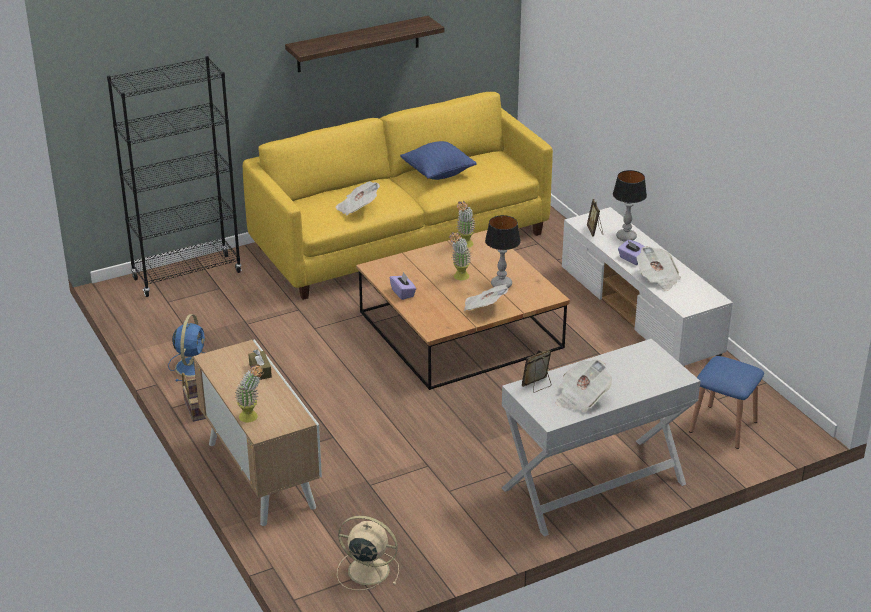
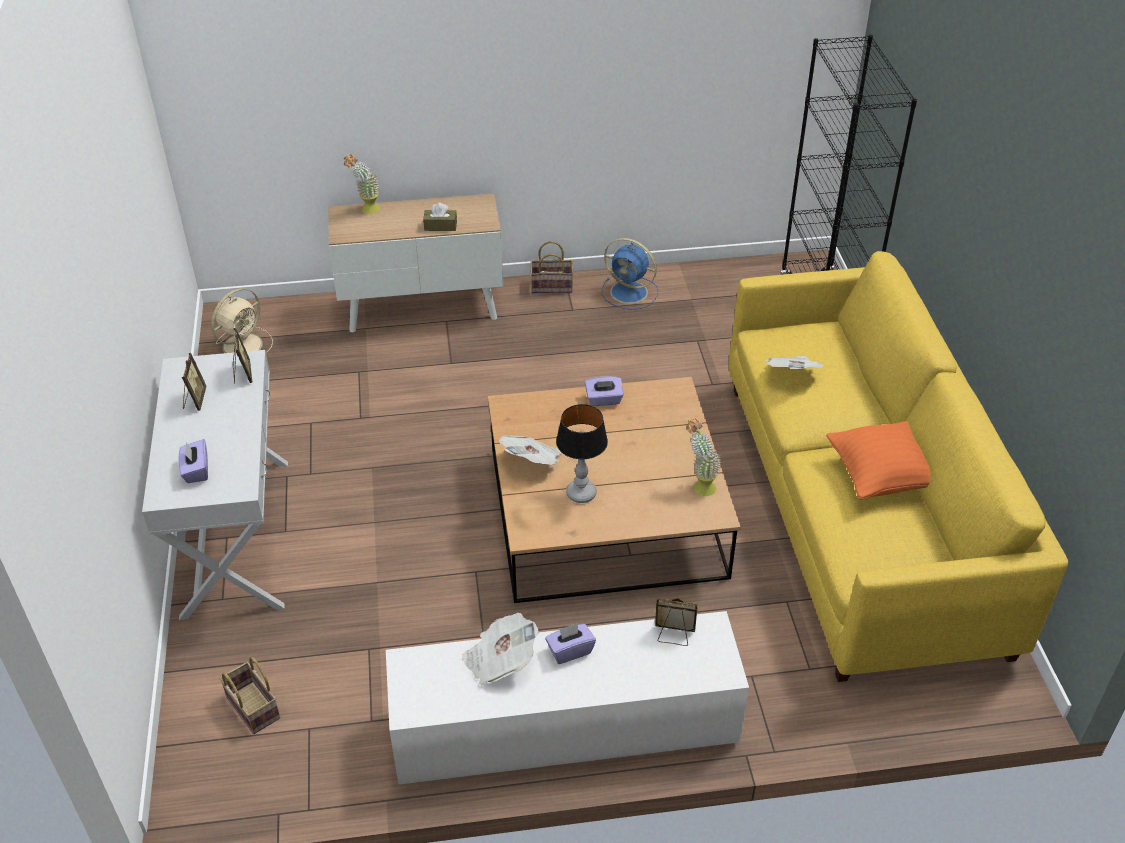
camera: 110 degrees right, 10 degrees up
shelf [285,16,445,72] -> none
blue pillow [400,141,477,180] -> orange pillow [826,421,930,500]
potted plant [449,232,471,280] -> none
newspaper [556,360,612,412] -> picture frame [182,353,206,411]
table lamp [613,170,647,242] -> none
blue stool [689,356,764,449] -> basket [219,657,280,734]
none -> purple tissue box [179,439,208,483]

